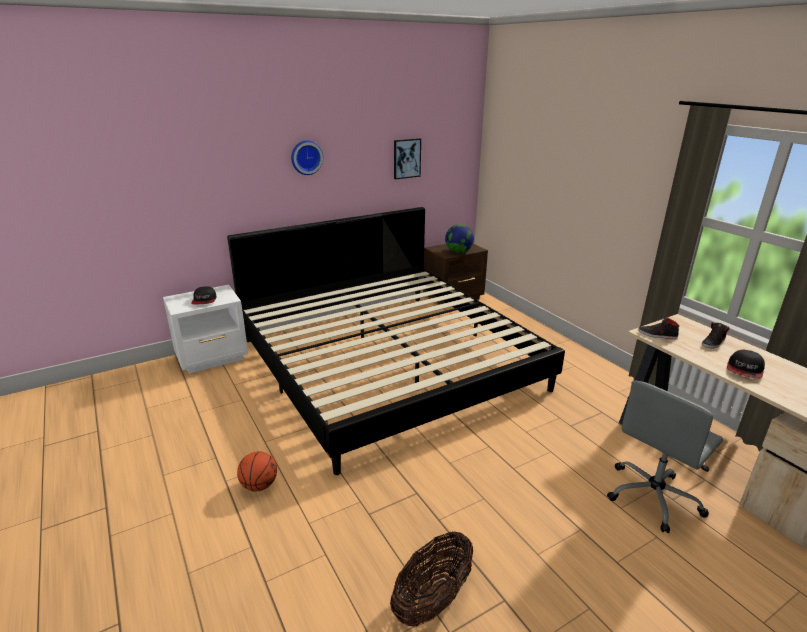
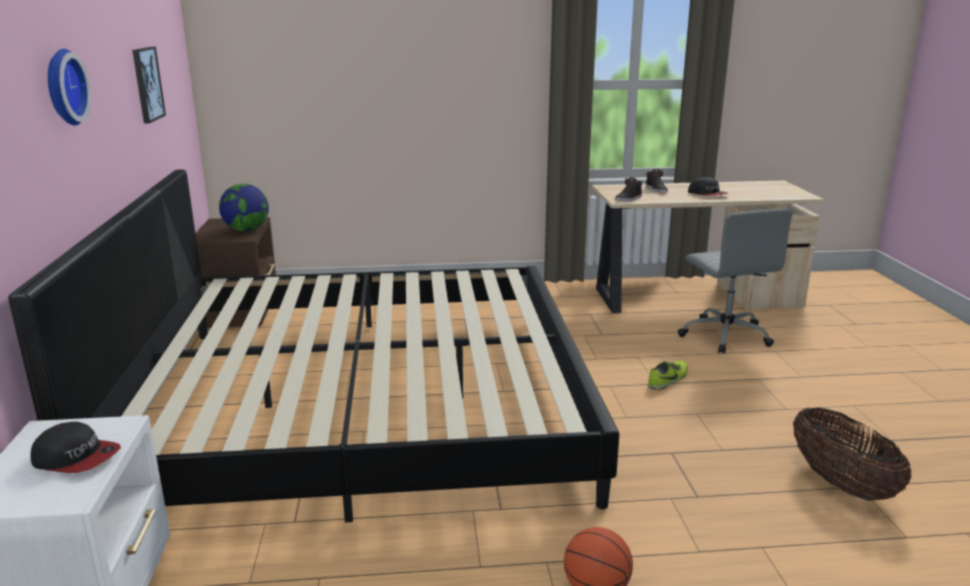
camera: 65 degrees left, 5 degrees down
none -> shoe [648,361,688,390]

